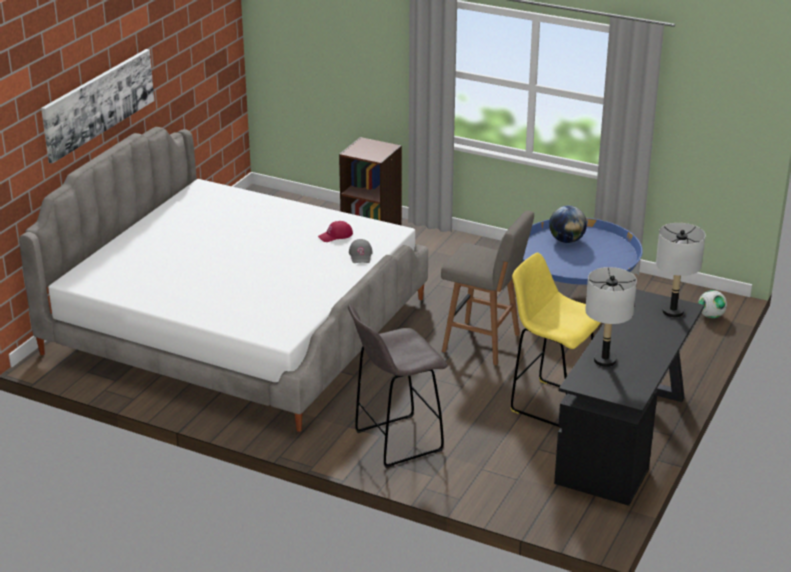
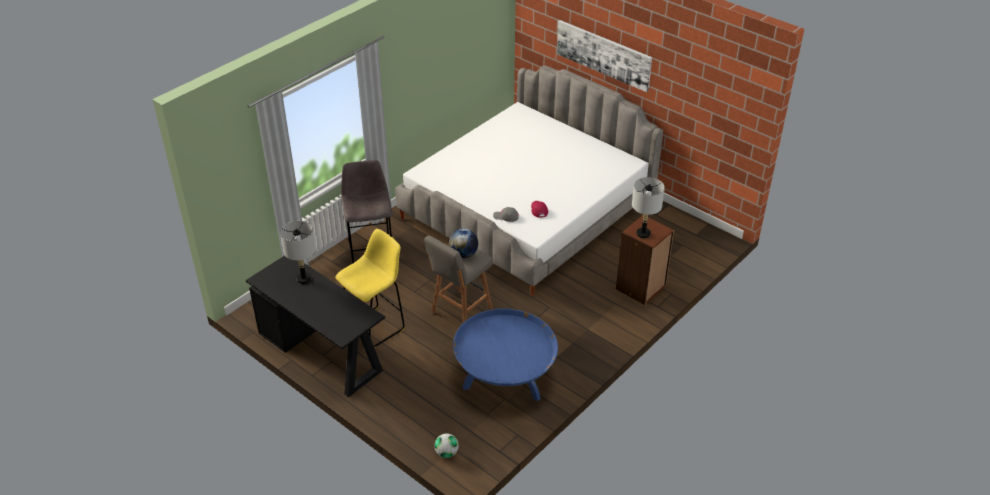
camera: 105 degrees right, 10 degrees up
globe [549,206,587,243] -> globe moved to [449,228,478,258]
grey table lamp [656,223,706,318] -> grey table lamp moved to [632,177,665,238]

